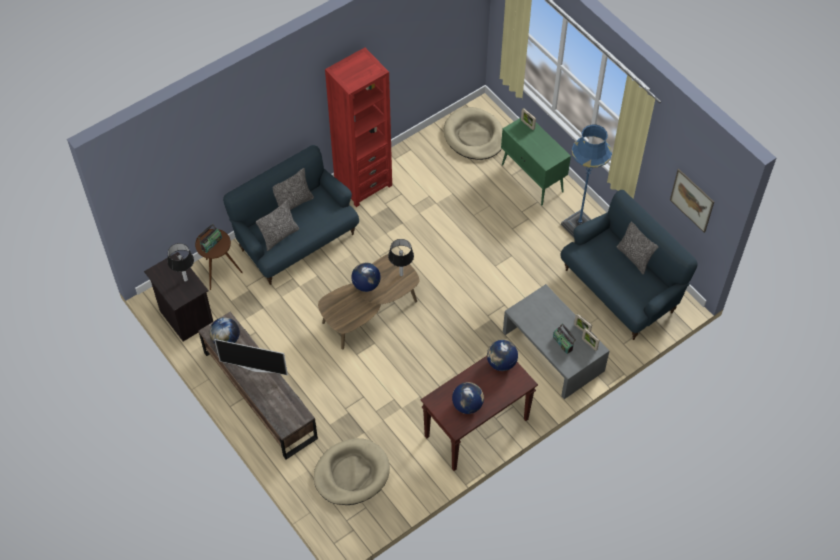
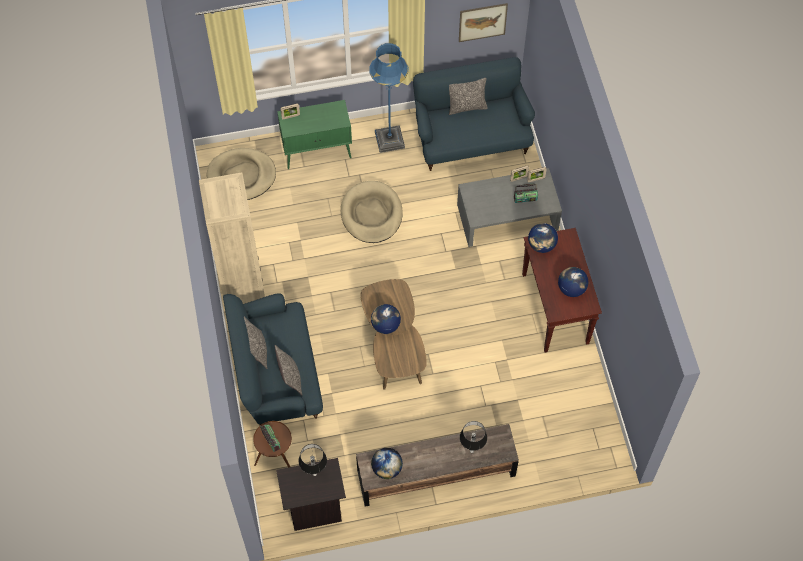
camera: 65 degrees left, 5 degrees up
television [214,339,288,376] -> none
beige dog bed [314,438,390,505] -> beige dog bed moved to [341,181,403,243]
red bookcase [325,48,392,207] -> beige bookcase [199,172,265,304]
table lamp [388,239,414,276] -> table lamp moved to [460,421,487,453]

